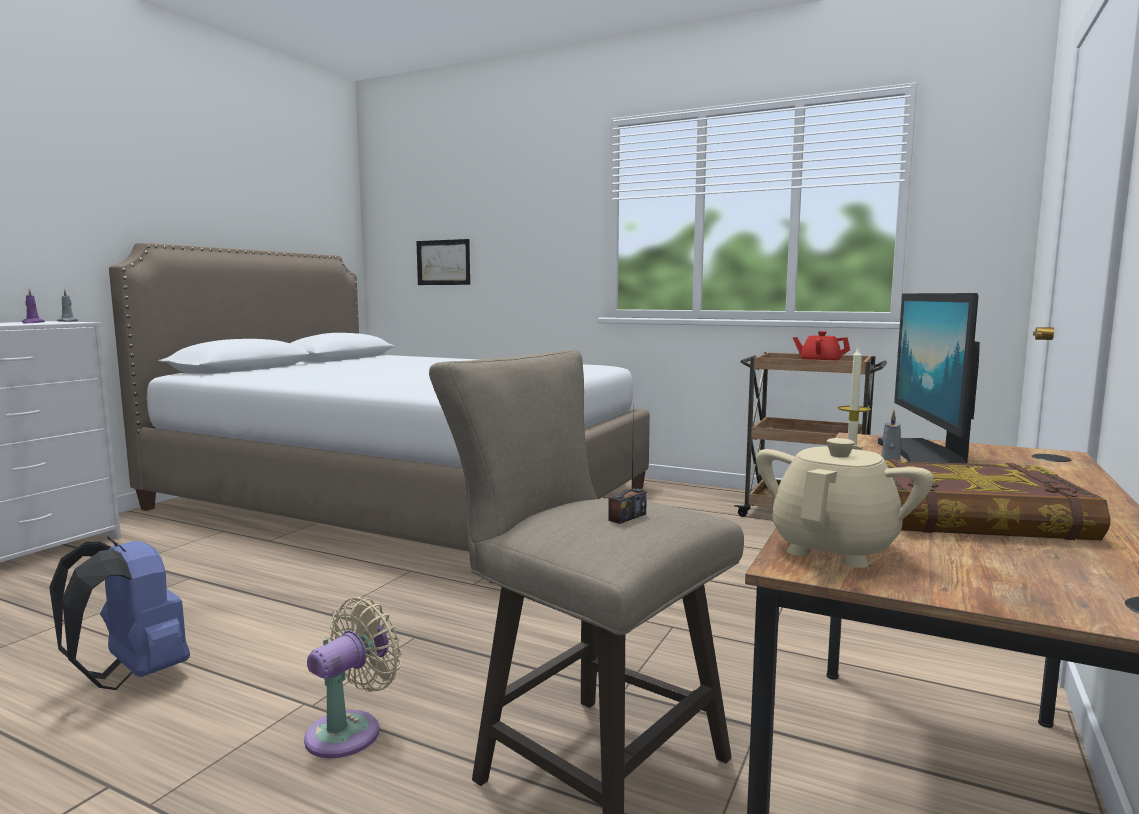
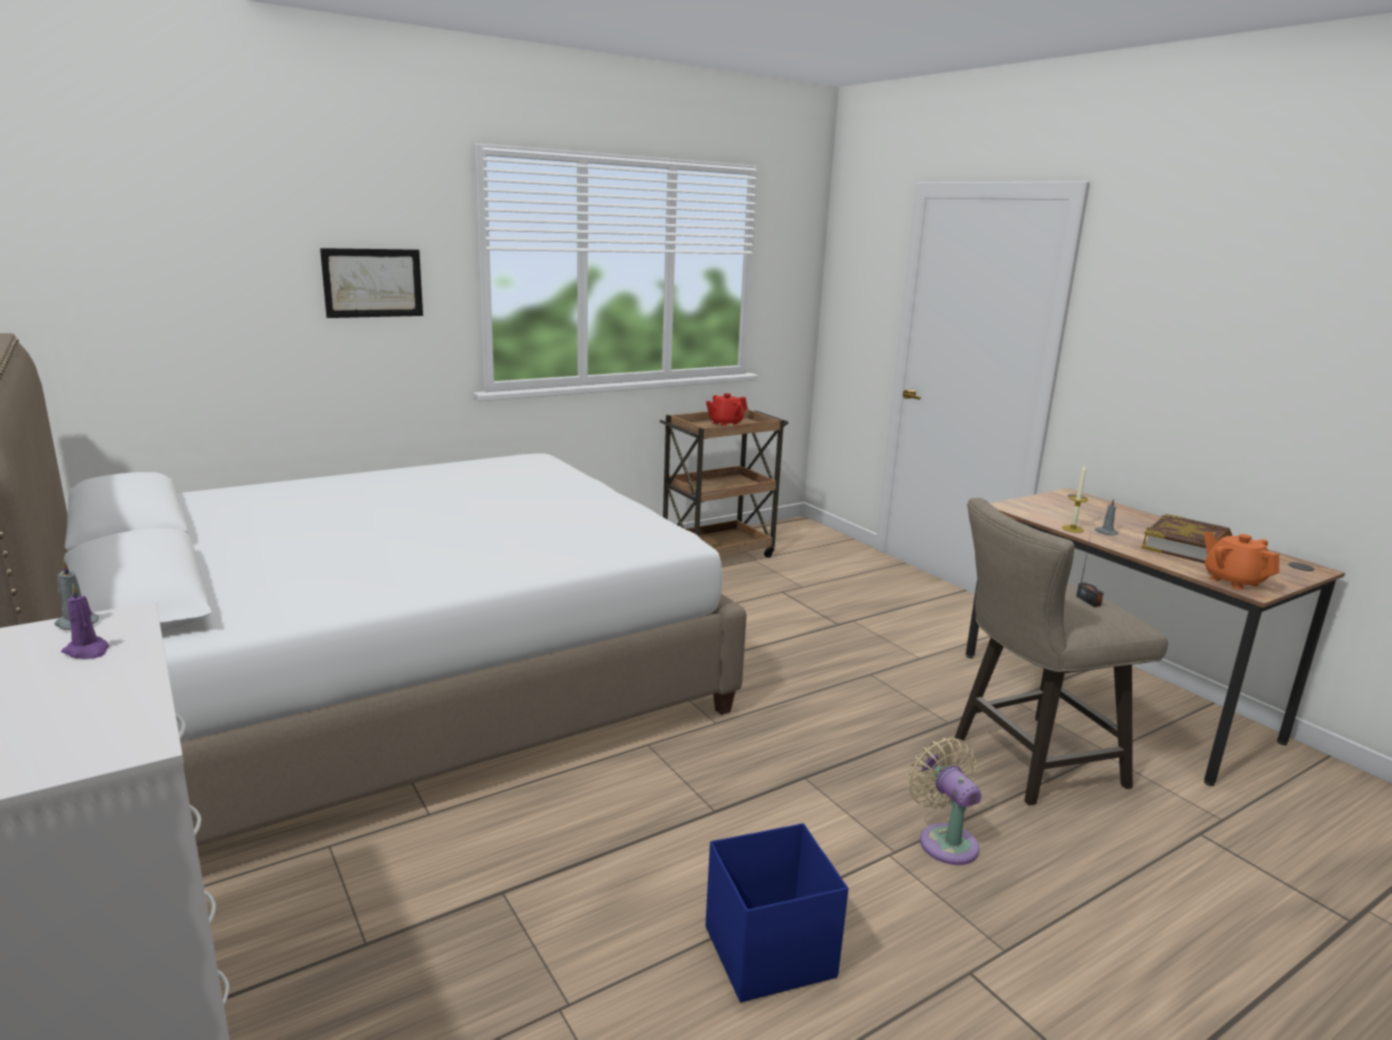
camera: 60 degrees left, 10 degrees up
blue backpack [49,537,190,690] -> blue storage box [706,823,848,1002]
picture [416,239,470,285] -> picture moved to [320,248,423,318]
beige teapot [756,438,933,568] -> orange teapot [1204,532,1279,590]
monitor [878,293,980,464] -> none

